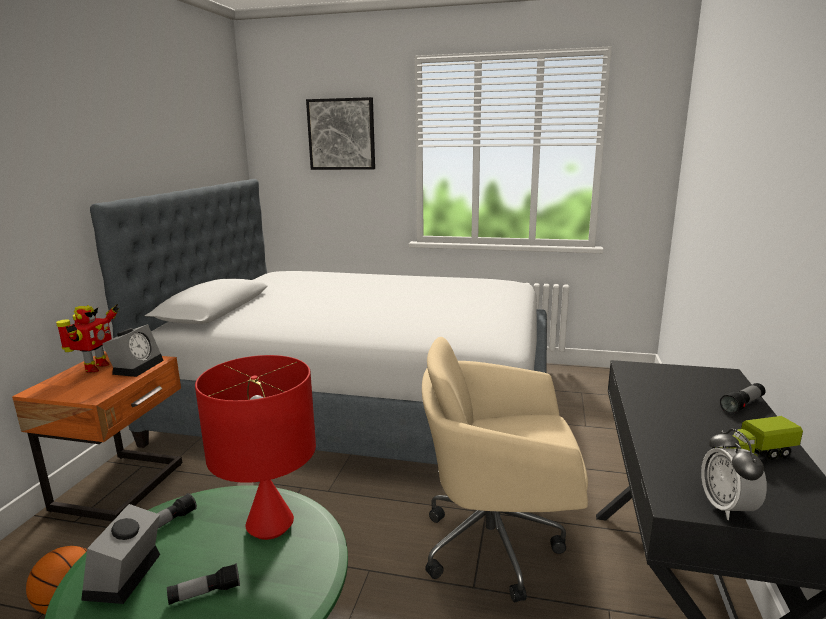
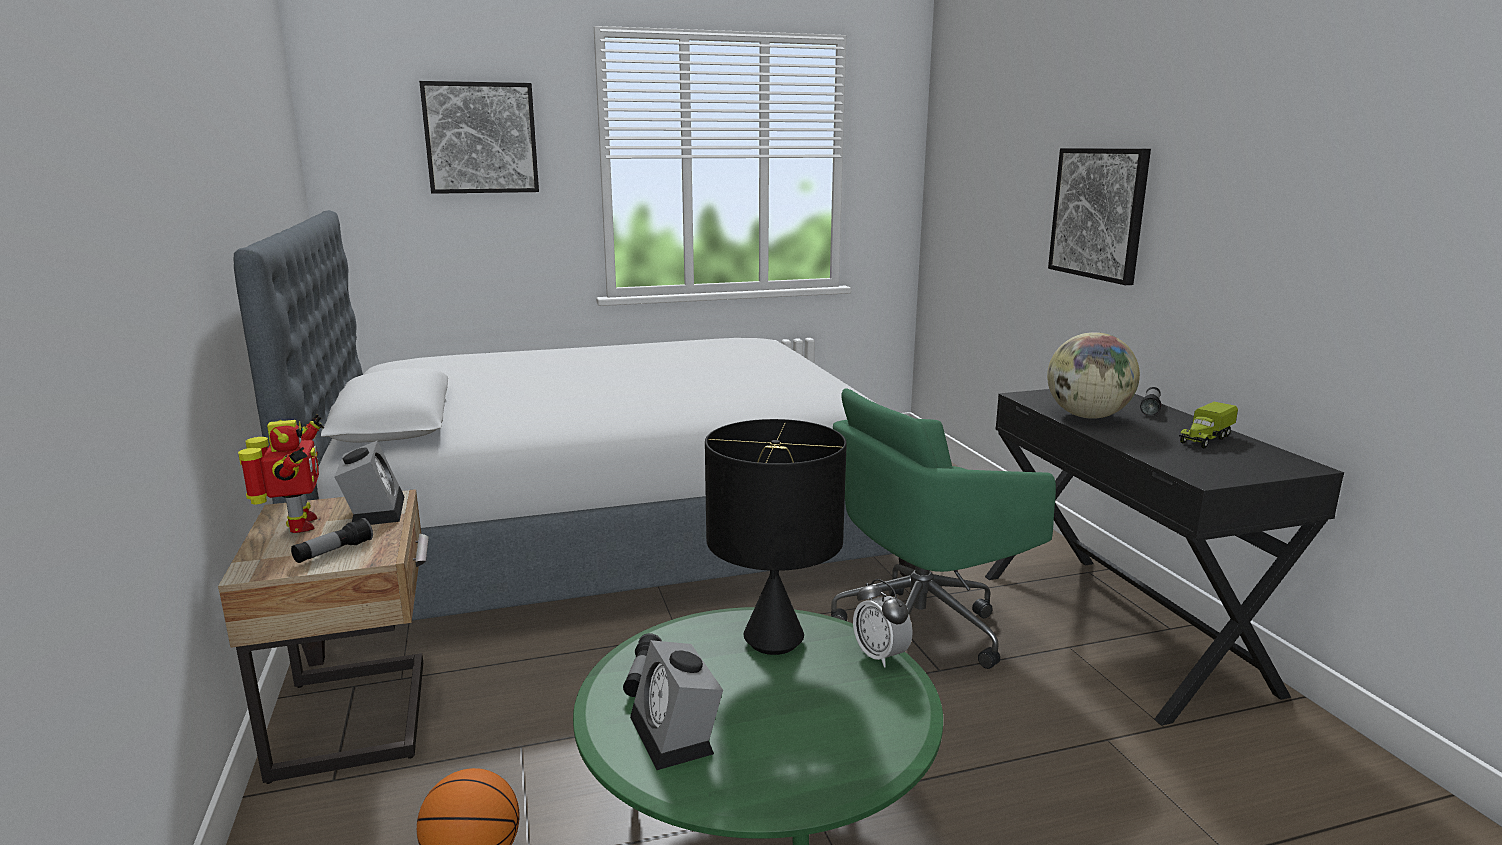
camera: 30 degrees left, 0 degrees up
orange nightstand [12,351,182,521] -> beige nightstand [218,489,429,784]
flashlight [167,563,240,605] -> flashlight moved to [291,518,373,563]
red table lamp [195,355,316,540] -> black table lamp [705,419,847,655]
beige office chair [422,337,588,602] -> green office chair [831,388,1056,669]
alarm clock [701,429,767,520] -> alarm clock moved to [853,579,913,667]
none -> globe [1047,332,1140,419]
none -> picture [1048,148,1151,285]

